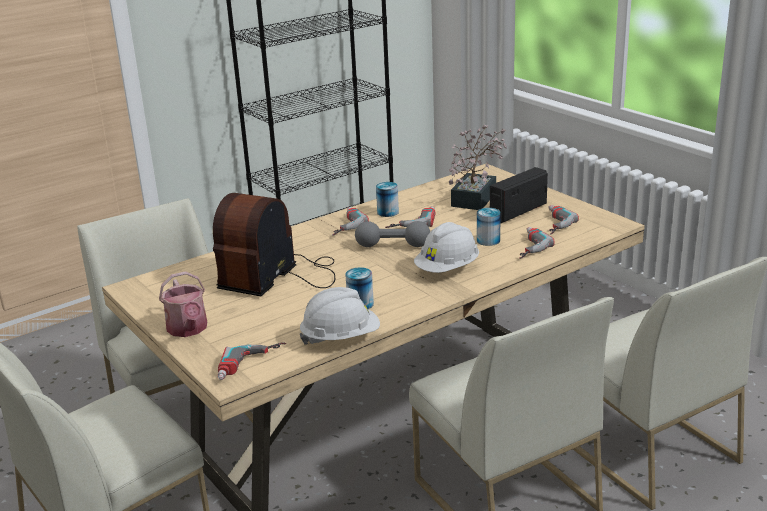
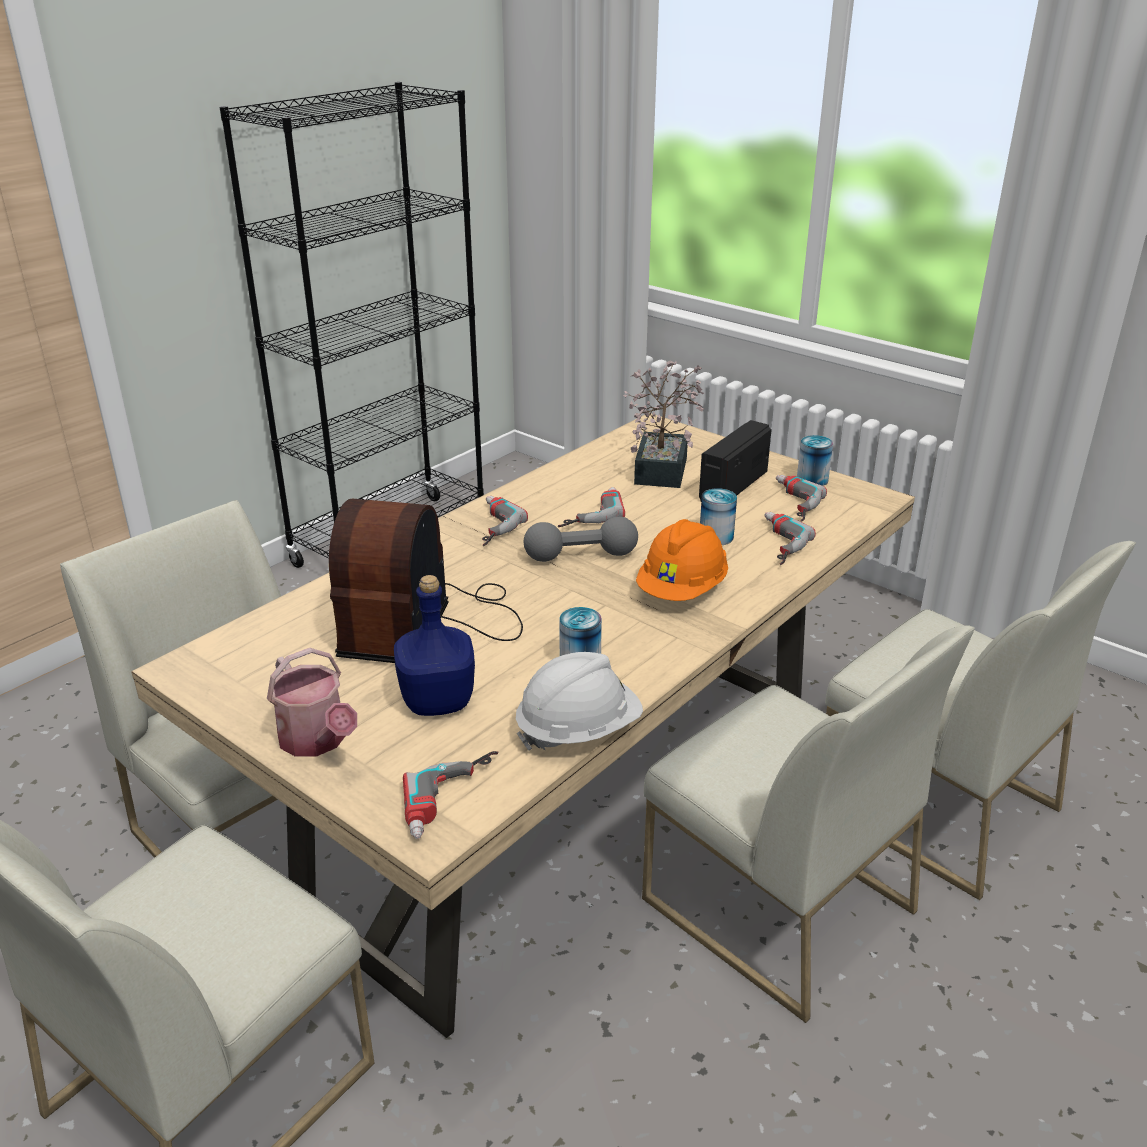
camera: 15 degrees left, 5 degrees up
can [376,182,399,217] -> can moved to [797,435,833,486]
white hard hat [414,222,479,273] -> orange hard hat [636,519,728,601]
none -> blue bottle [394,575,475,716]

